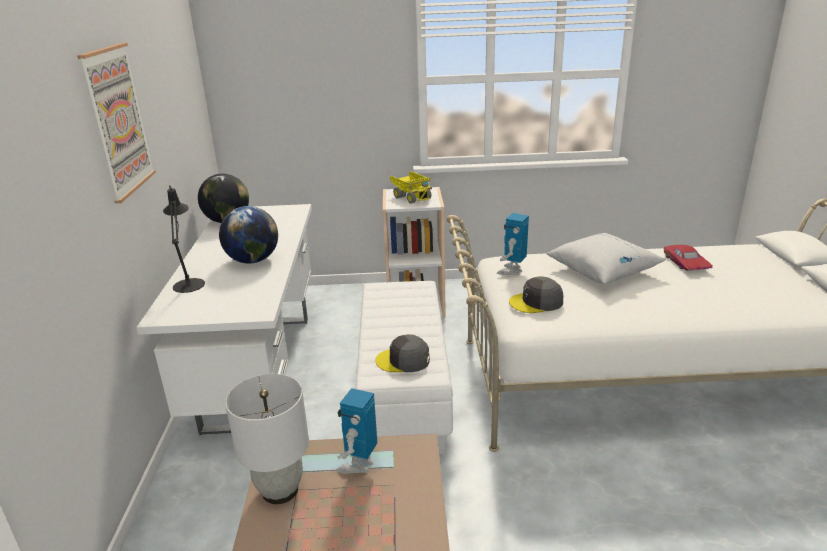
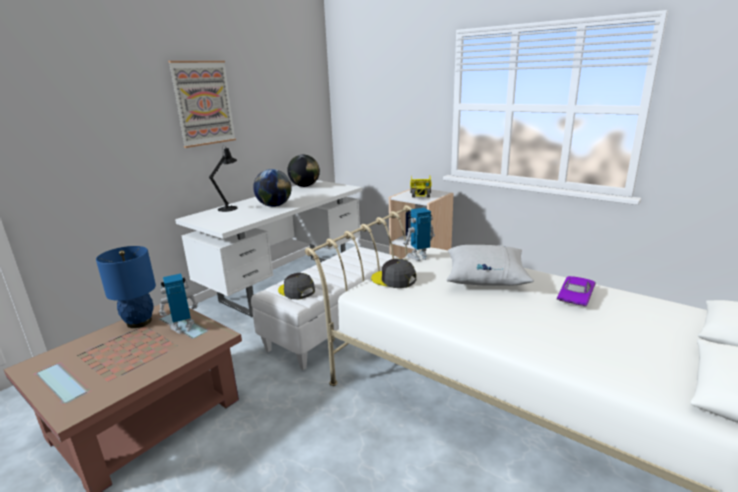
camera: 40 degrees right, 5 degrees down
white table lamp [225,374,309,504] -> blue table lamp [96,246,156,328]
red toy car [664,245,713,271] -> purple toy car [557,276,596,306]

